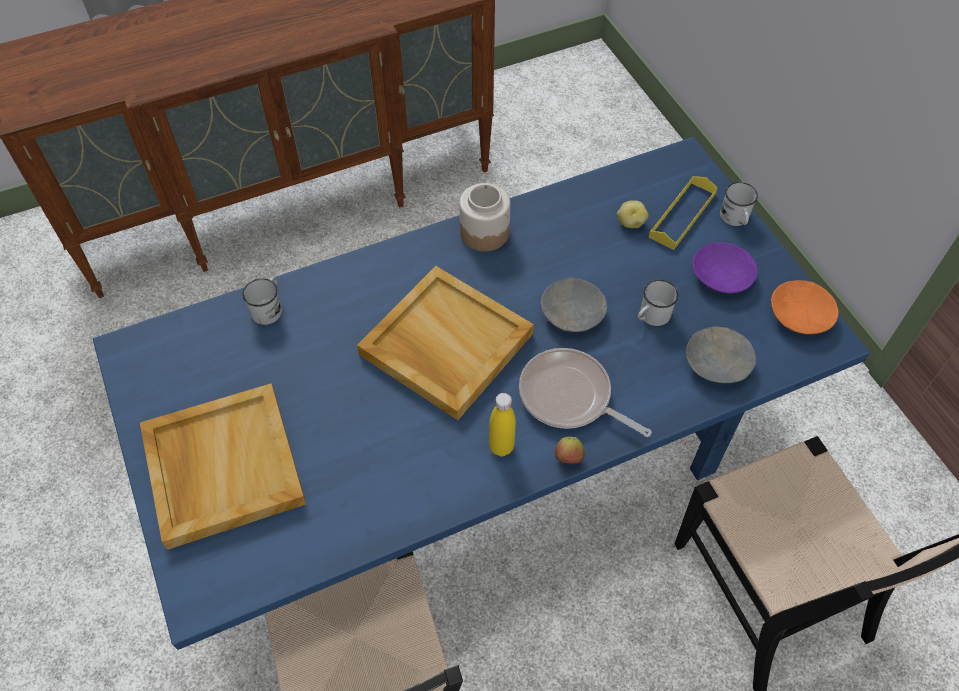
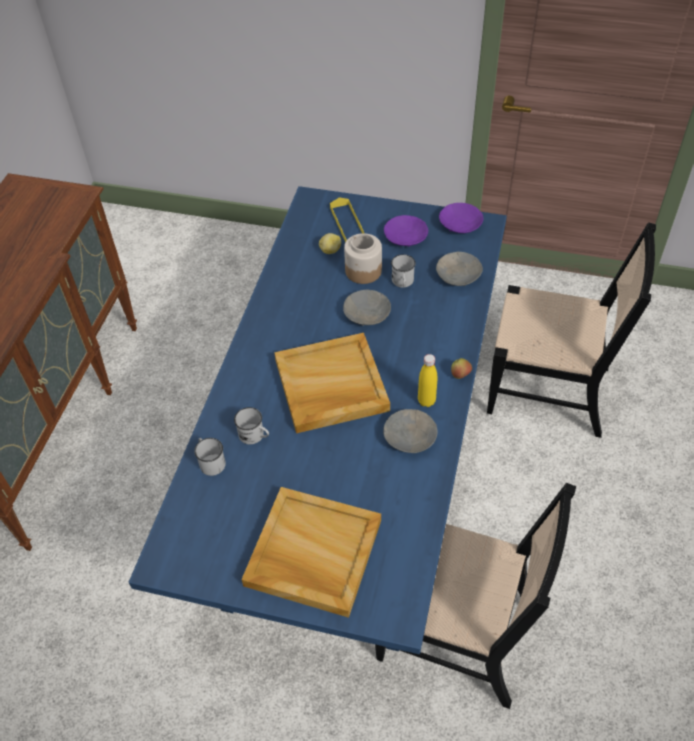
camera: 50 degrees left, 5 degrees down
jar [459,183,510,252] -> jar moved to [344,233,382,284]
frying pan [519,348,652,437] -> none
white mug [720,182,758,226] -> white mug moved to [234,407,269,444]
orange bowl [771,280,839,334] -> purple bowl [439,203,484,233]
none -> grey bowl [383,409,438,453]

